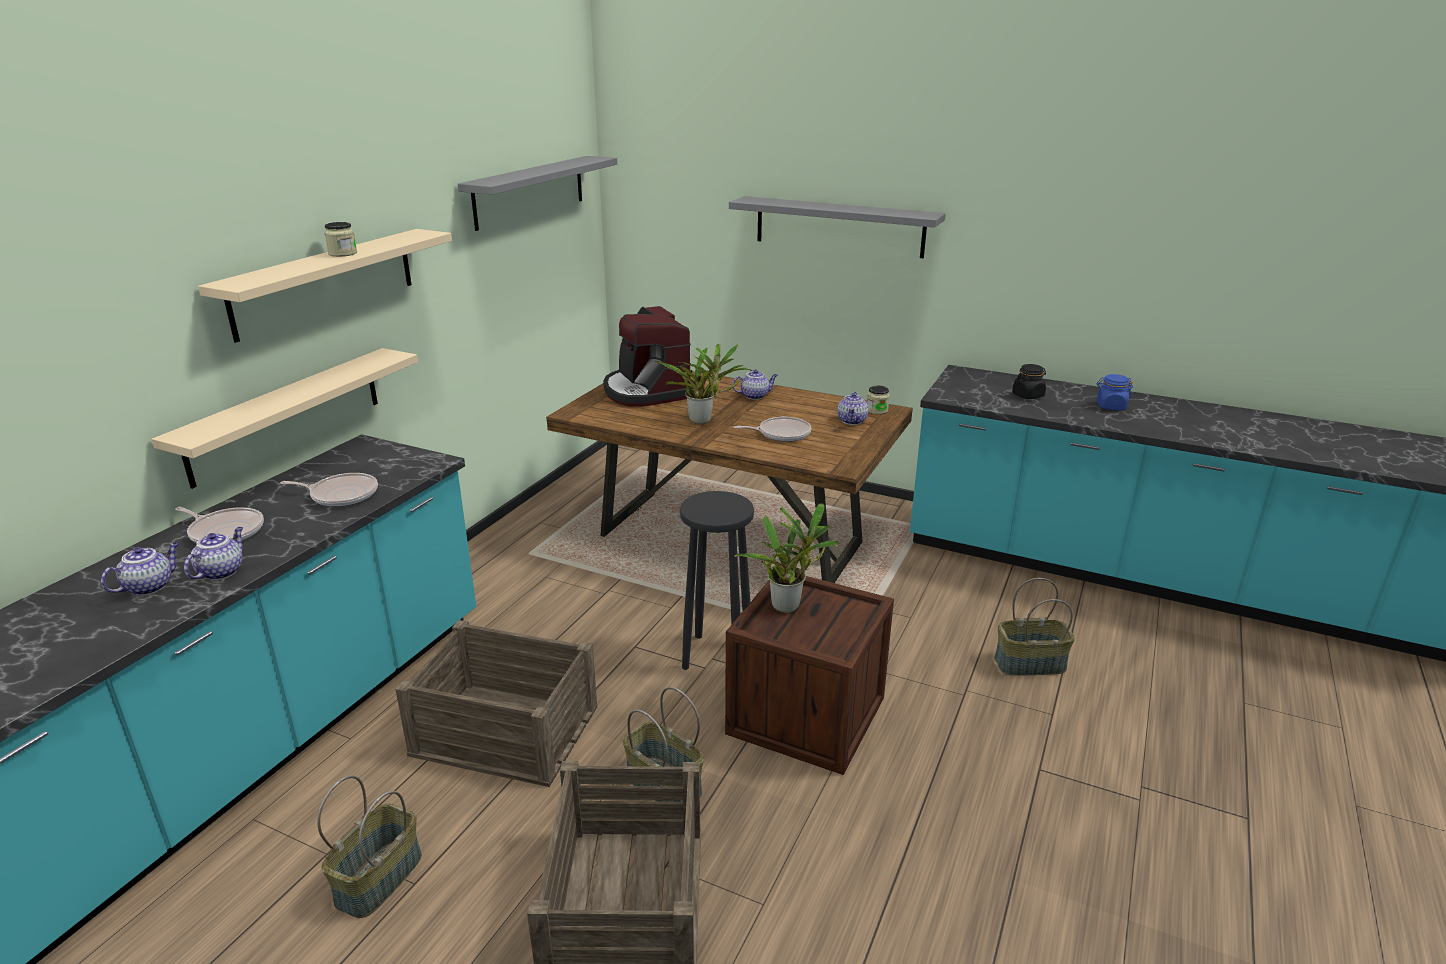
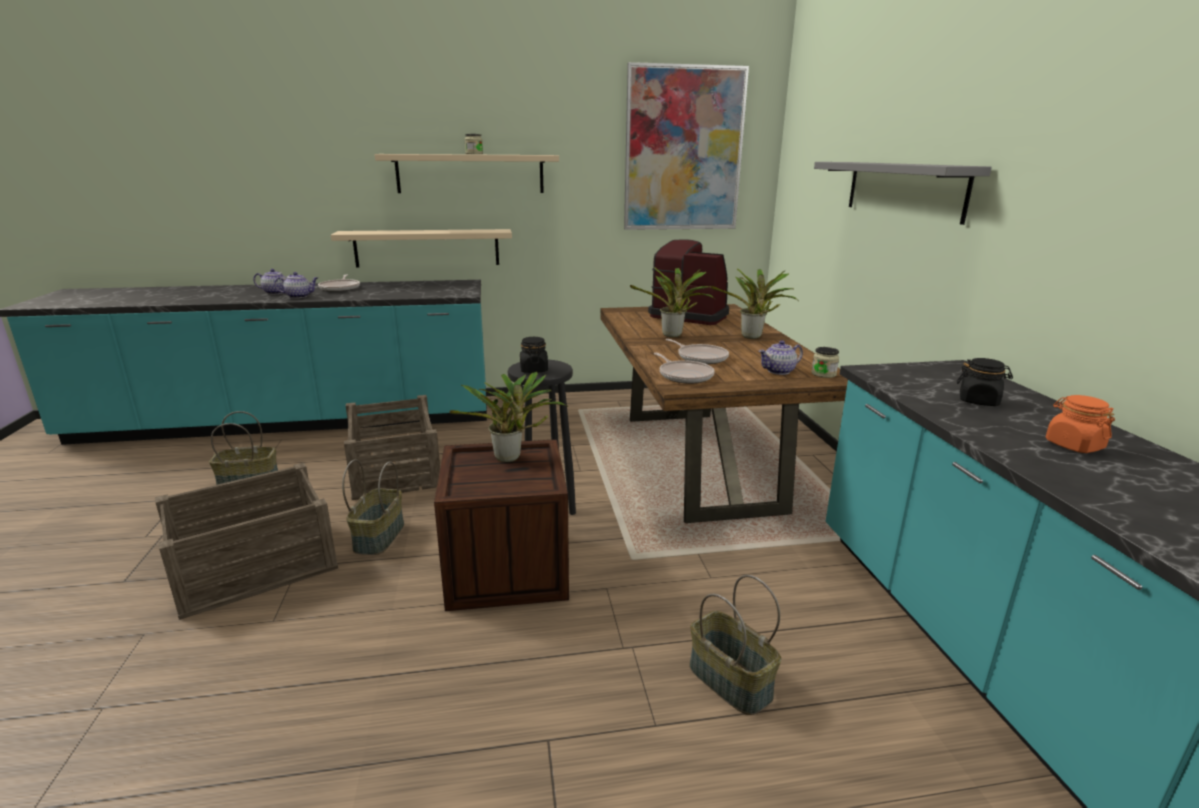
camera: 55 degrees right, 5 degrees down
frying pan [281,473,378,507] -> frying pan moved to [654,353,715,384]
grey shelf [458,156,617,231] -> picture [624,62,749,230]
coffee machine [603,306,693,407] -> coffee machine turned 90 degrees clockwise [648,239,729,325]
teapot [732,369,778,400] -> potted plant [711,269,799,339]
blue jar [1097,374,1133,410] -> orange jar [1046,395,1115,453]
none -> black jar [520,337,548,373]

